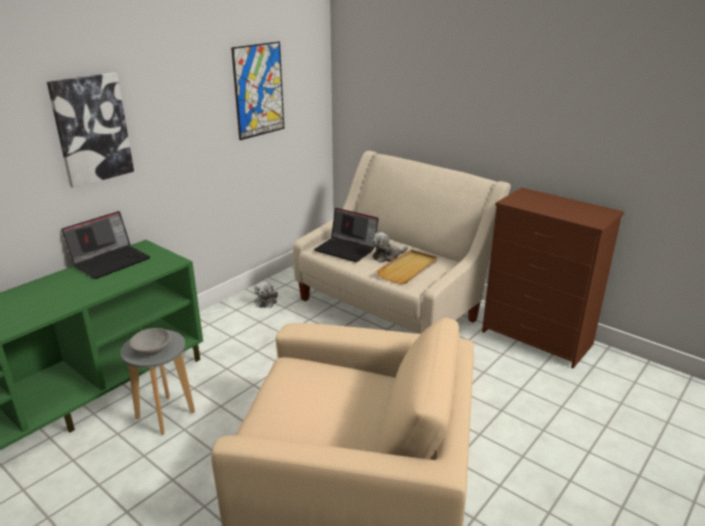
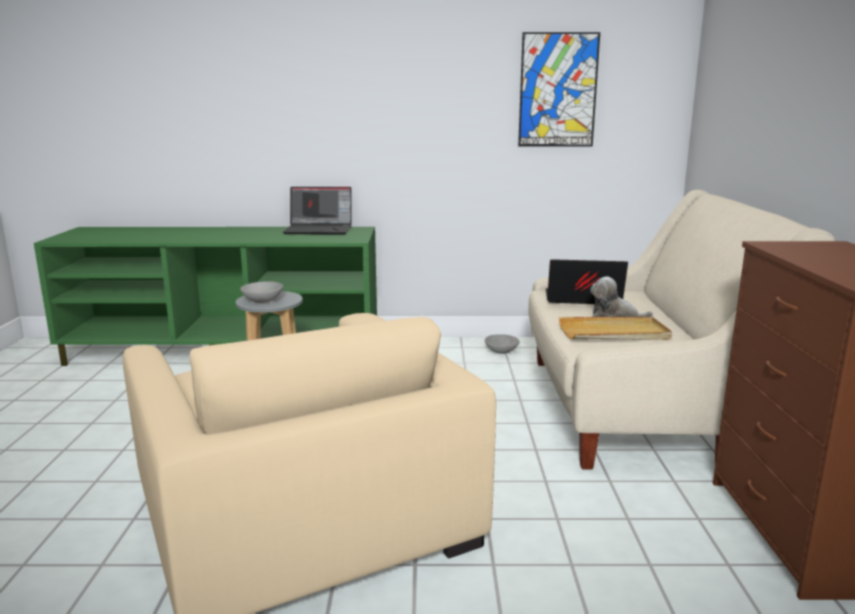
camera: 50 degrees right, 10 degrees down
picture [47,73,134,188] -> none
plush toy [254,282,278,308] -> grey bowl [485,334,519,354]
laptop [314,208,379,262] -> laptop turned 105 degrees clockwise [545,259,628,304]

